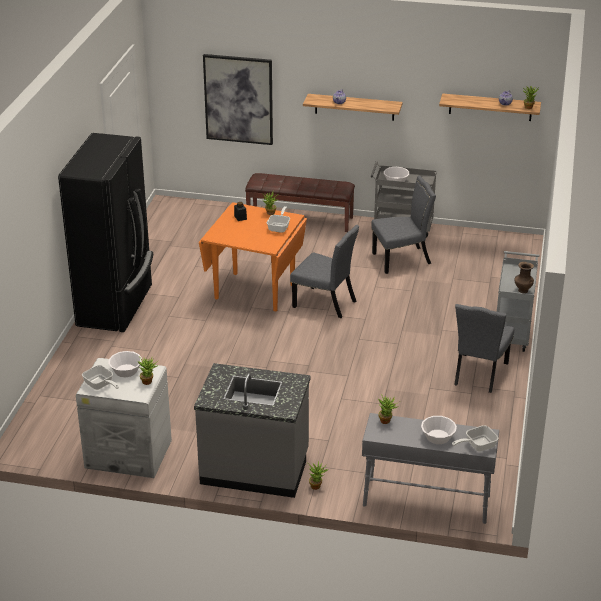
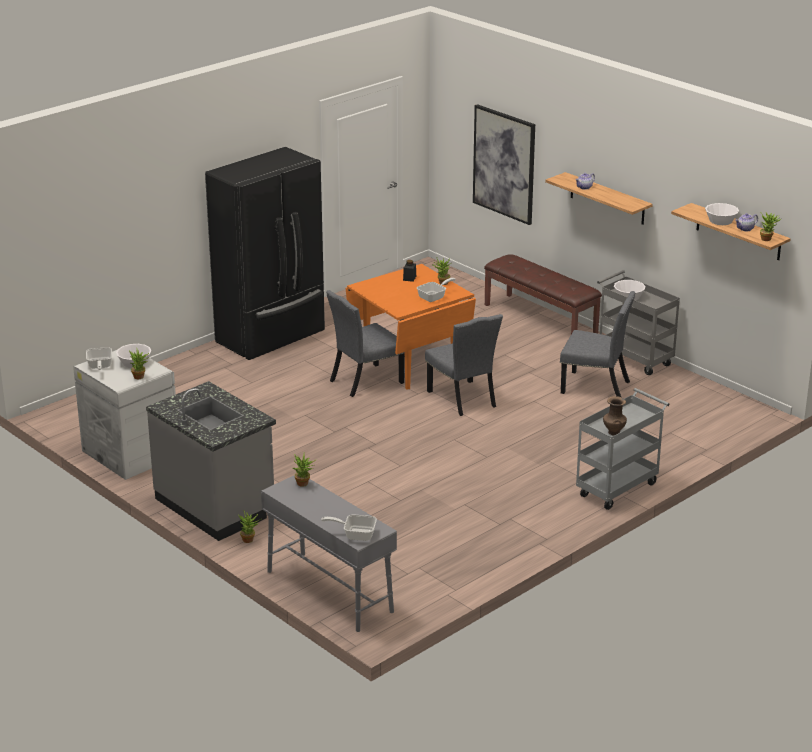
camera: 35 degrees right, 5 degrees down
white bowl [421,416,457,444] -> white bowl moved to [705,203,739,225]
grey chair [454,304,514,393] -> grey chair moved to [326,290,405,397]

